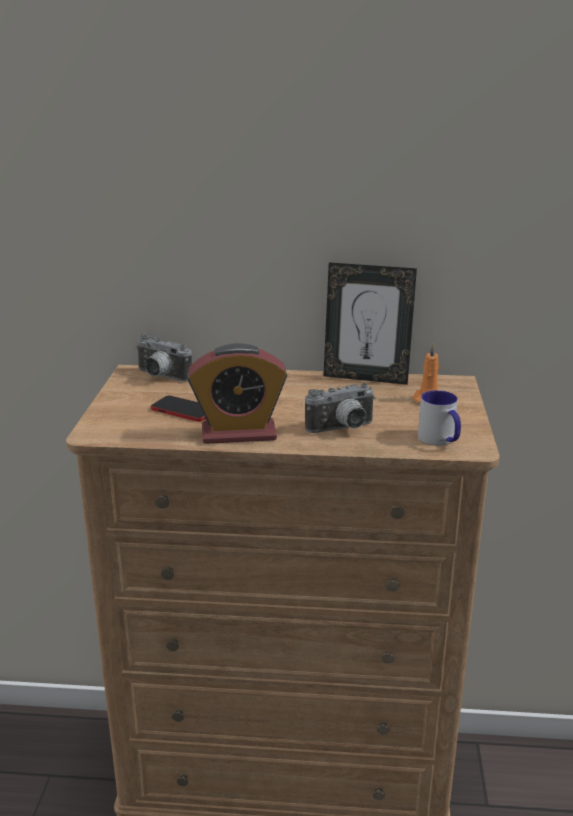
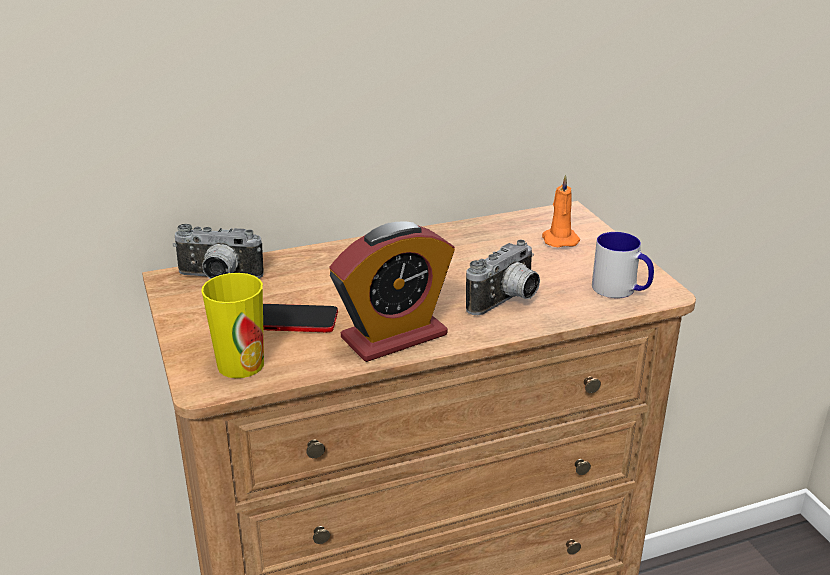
camera: 25 degrees left, 5 degrees up
picture frame [323,262,417,385] -> none
none -> cup [201,273,264,378]

